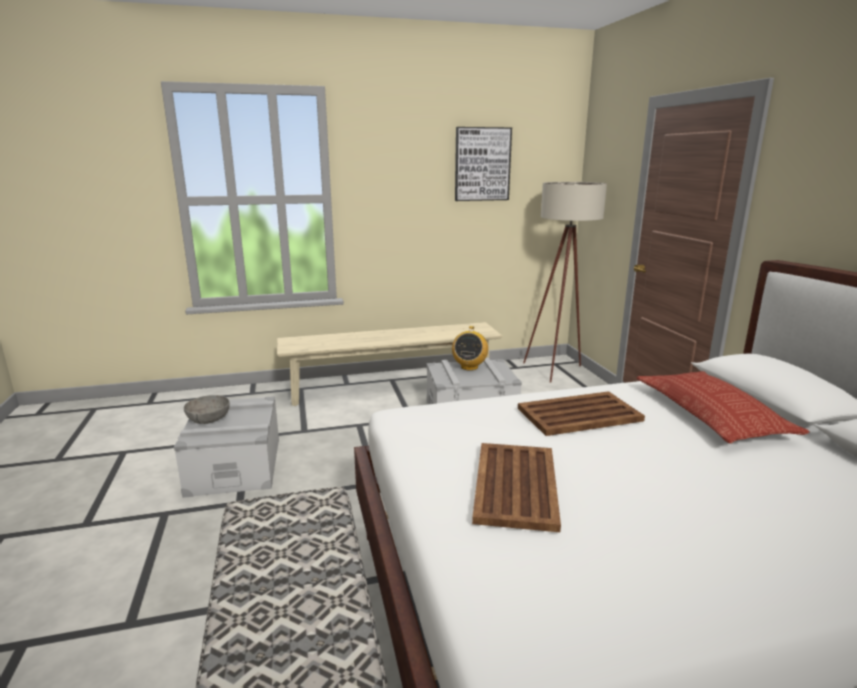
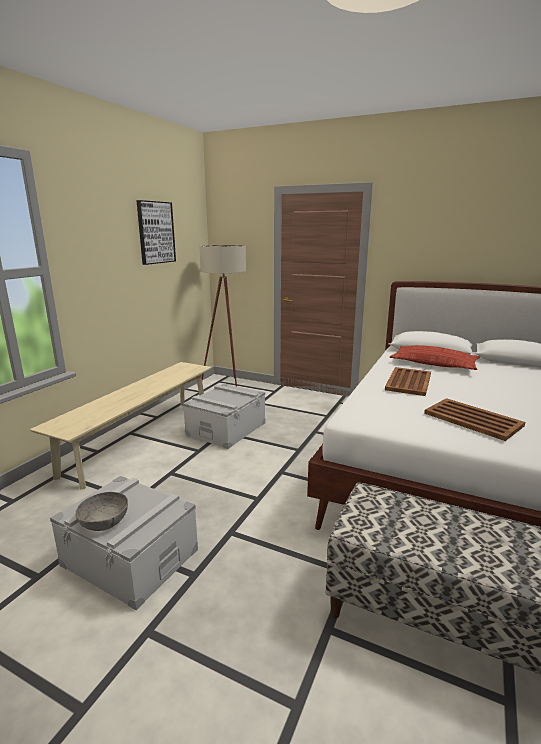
camera: 50 degrees left, 0 degrees up
radio [452,326,488,371] -> none

